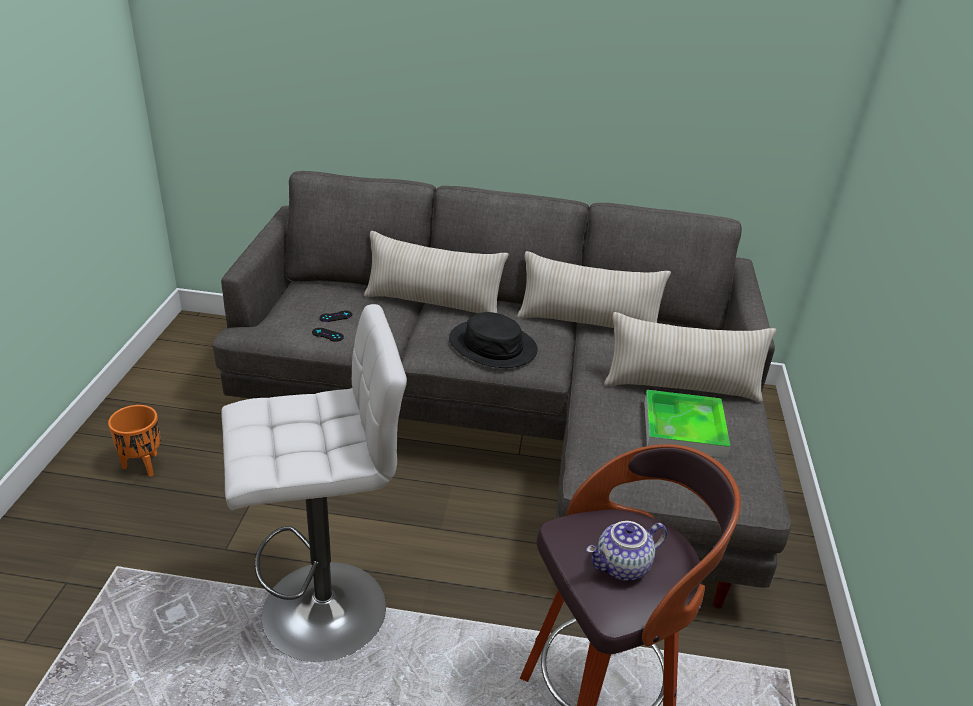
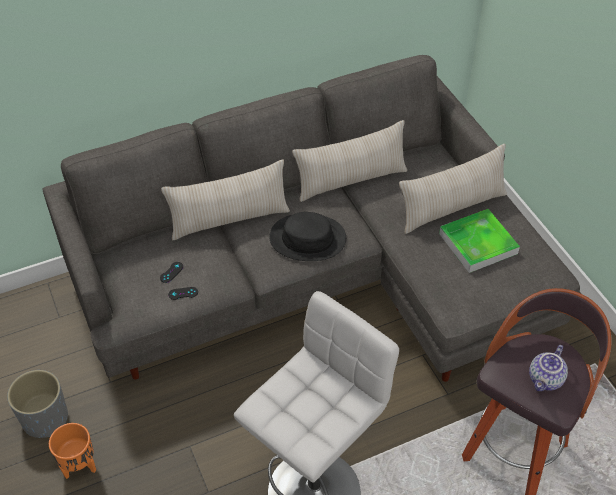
camera: 30 degrees left, 15 degrees up
none -> grey planter [7,370,68,438]

